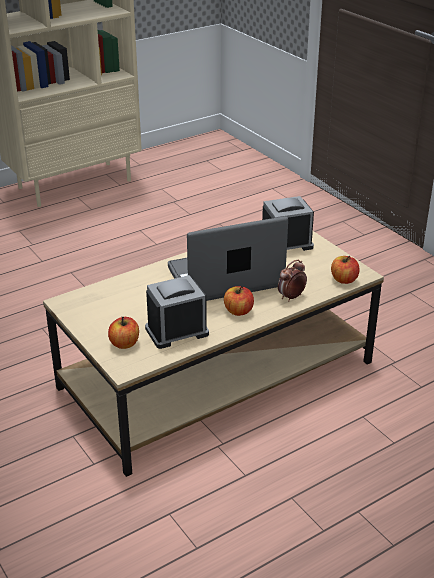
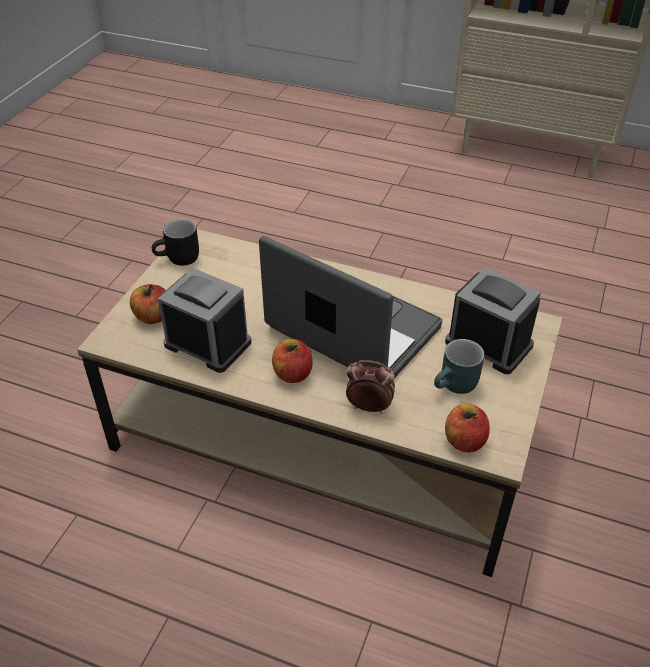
camera: 55 degrees right, 10 degrees up
none -> black mug [152,219,199,266]
none -> turquoise mug [434,339,485,394]

